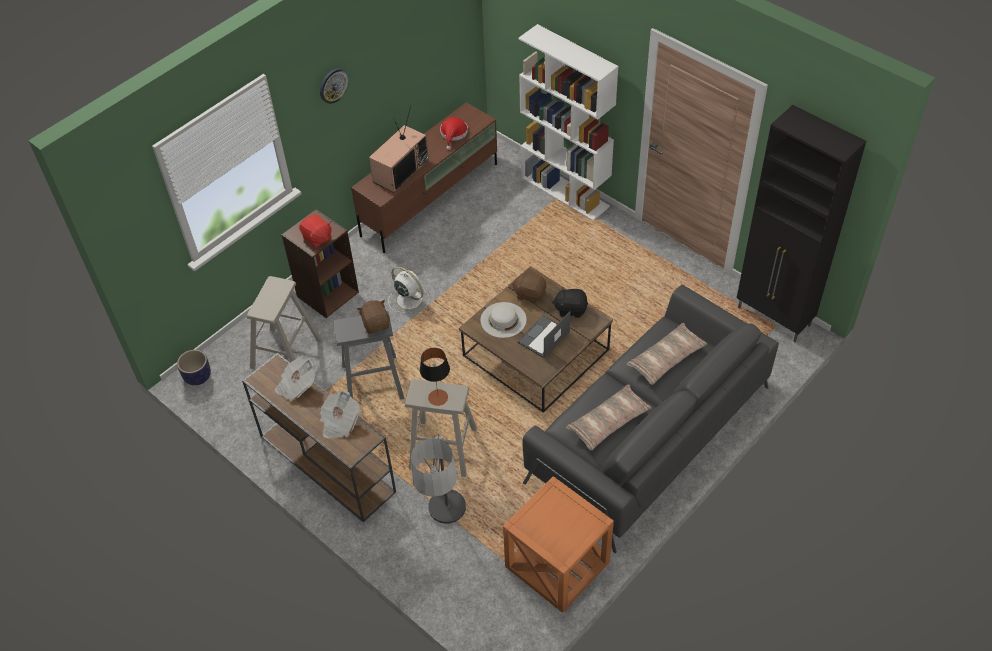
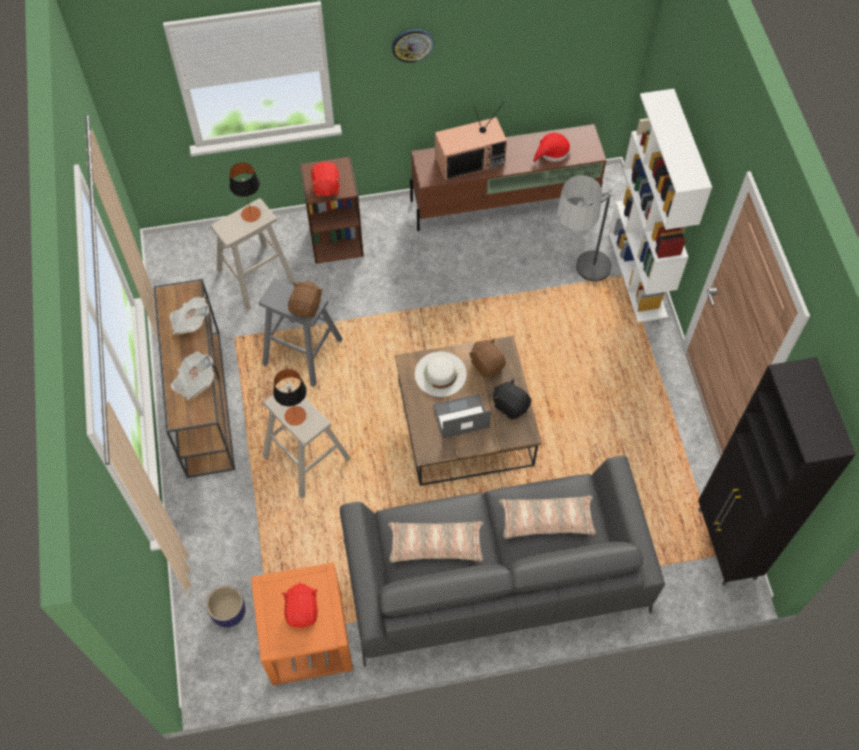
camera: 35 degrees right, 10 degrees up
planter [177,350,211,386] -> planter moved to [206,585,246,628]
white fan [388,266,429,314] -> none
floor lamp [411,434,466,527] -> floor lamp moved to [557,175,614,282]
none -> table lamp [229,162,261,222]
none -> red plush toy [282,583,318,628]

